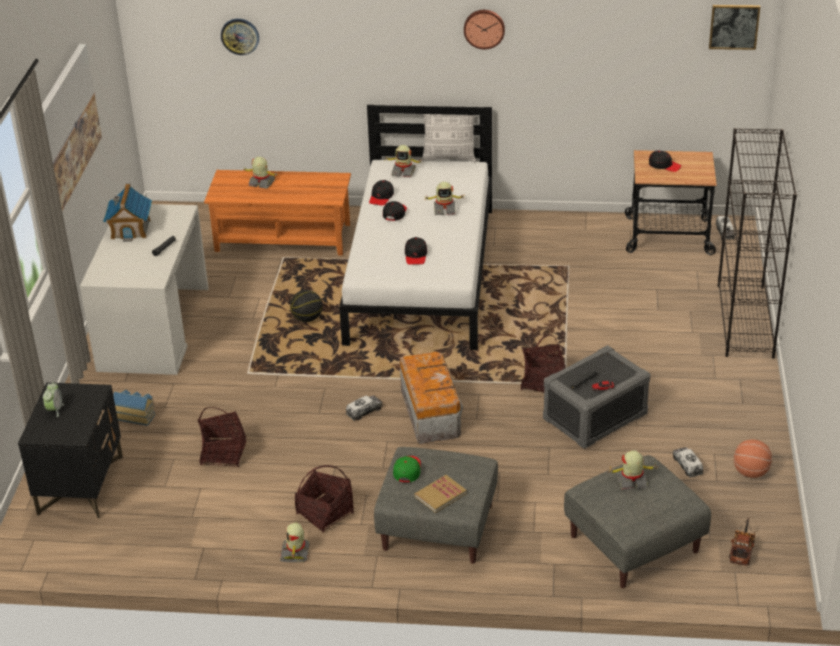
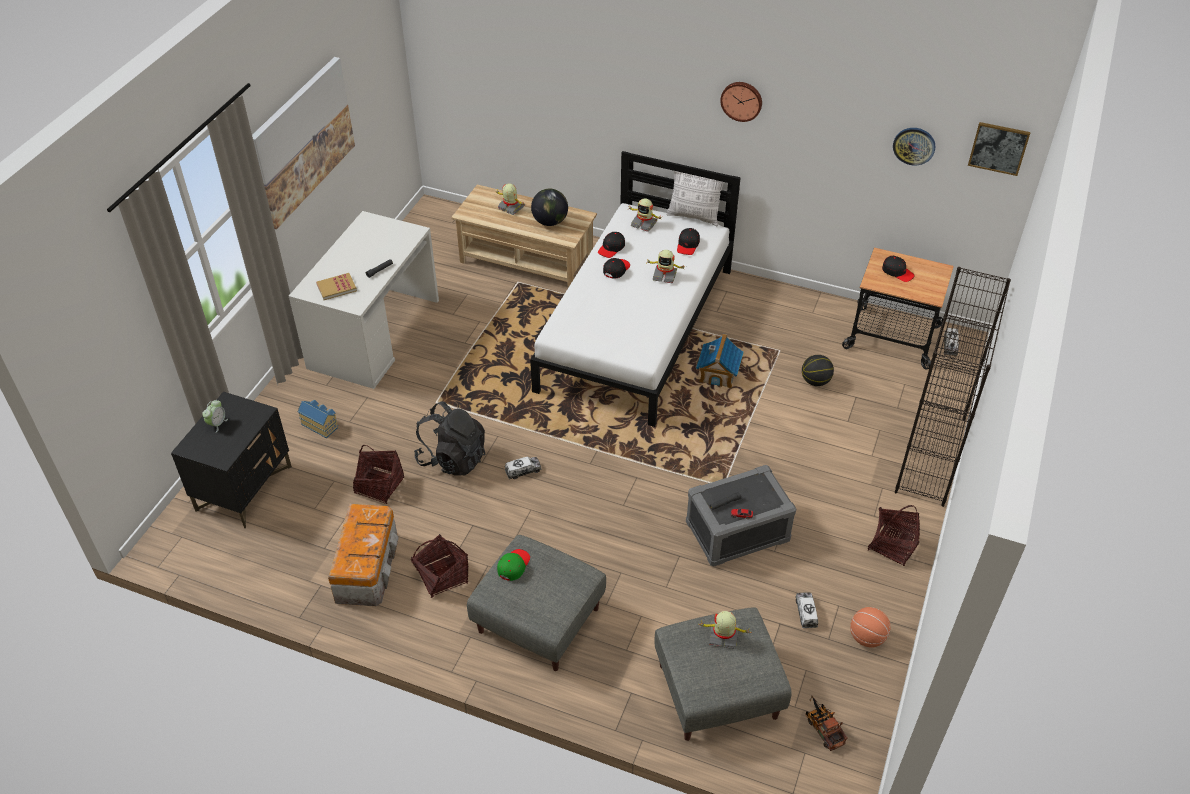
camera: 15 degrees right, 10 degrees up
toy house [103,184,152,242] -> toy house moved to [696,334,744,388]
orange coffee table [204,170,351,256] -> beige coffee table [451,185,597,288]
wall clock [221,19,259,55] -> wall clock moved to [893,128,936,165]
toy robot [280,522,310,562] -> none
basketball [290,290,323,322] -> basketball moved to [802,355,834,386]
storage box [400,352,463,444] -> storage box moved to [328,504,399,606]
black cap [405,237,427,265] -> black cap moved to [677,228,700,255]
book [415,475,467,513] -> book moved to [316,273,357,300]
basket [521,334,566,392] -> basket moved to [868,505,920,566]
toy truck [729,517,755,566] -> toy truck turned 60 degrees counterclockwise [805,696,848,751]
none -> black backpack [414,402,485,476]
none -> globe [531,189,568,226]

